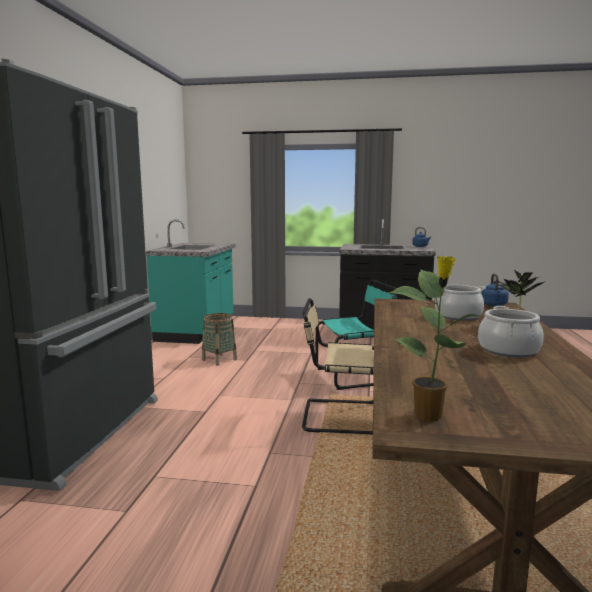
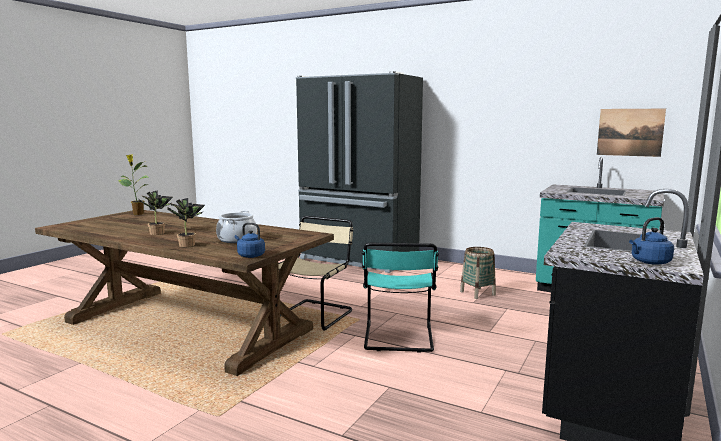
camera: 110 degrees right, 0 degrees up
cooking pot [478,306,544,357] -> potted plant [139,190,173,235]
none -> picture [597,109,666,157]

